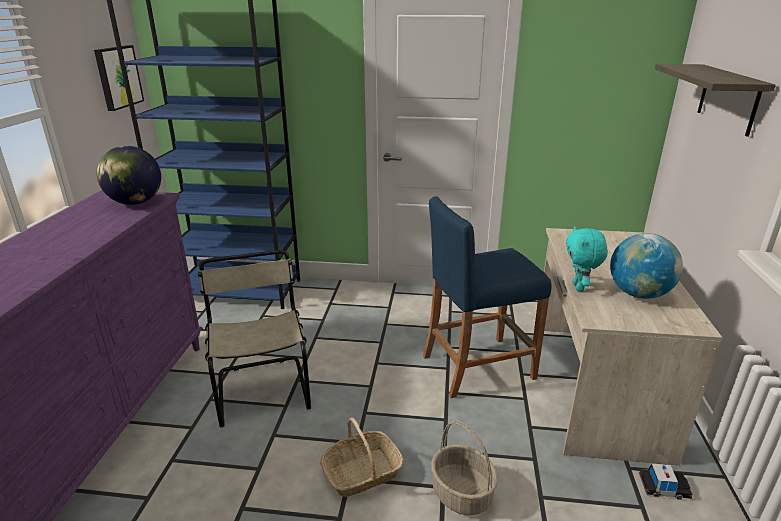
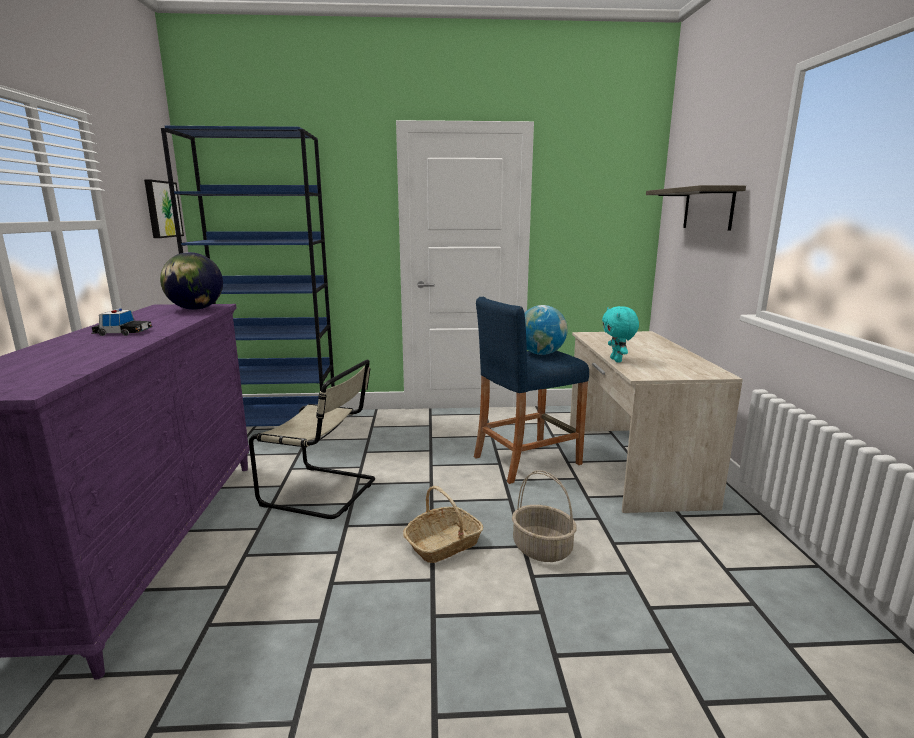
camera: 10 degrees left, 10 degrees down
beige chair [198,250,311,427] -> beige chair turned 135 degrees clockwise [249,359,375,519]
globe [610,233,683,299] -> globe moved to [525,305,568,355]
toy car [638,464,693,500] -> toy car moved to [91,308,153,336]

